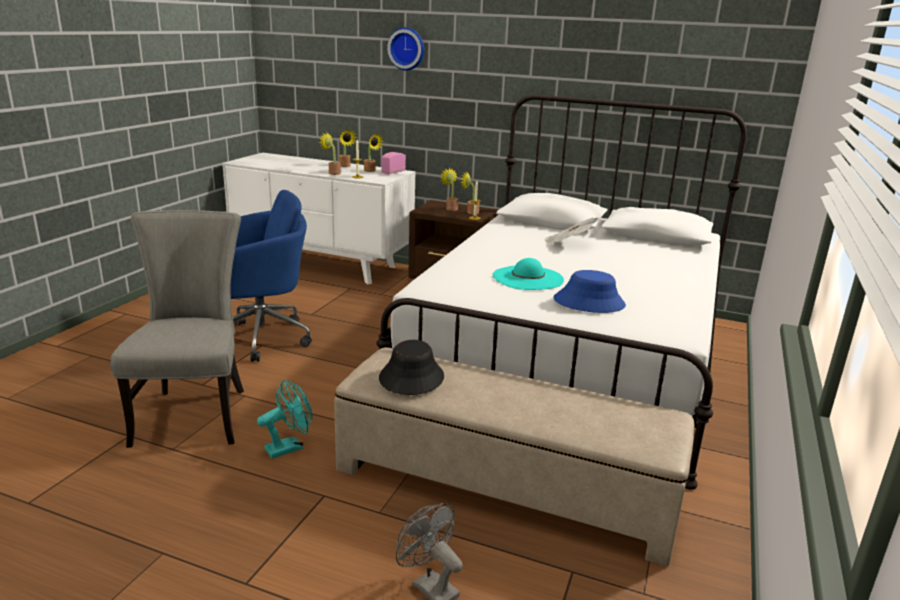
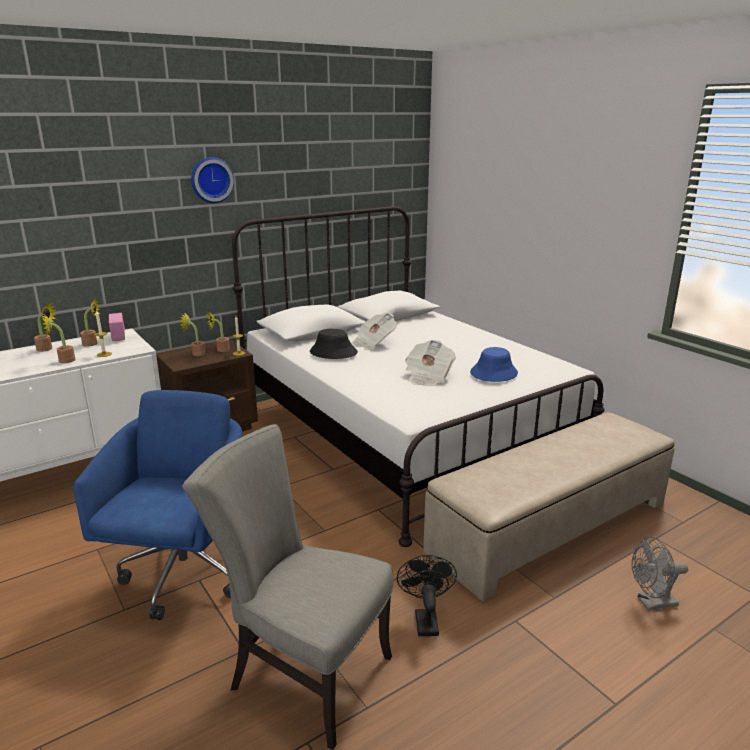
camera: 55 degrees left, 0 degrees up
turquoise fan [257,380,312,459] -> black fan [397,555,457,636]
black hat [379,340,444,395] -> black hat moved to [310,329,358,359]
wall clock [387,27,424,70] -> wall clock moved to [191,157,234,203]
turquoise hat [492,258,564,290] -> newspaper [405,340,456,385]

